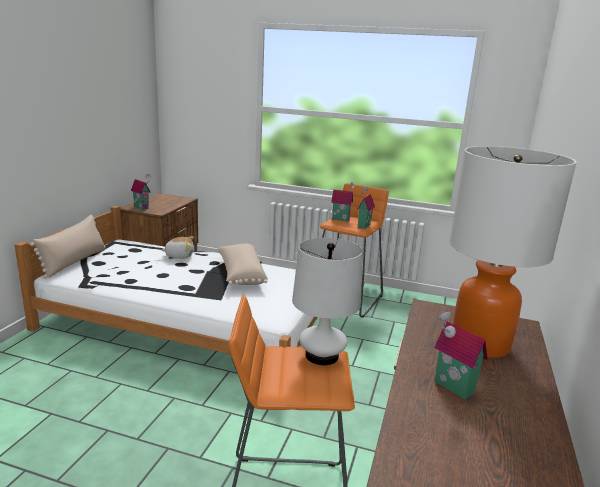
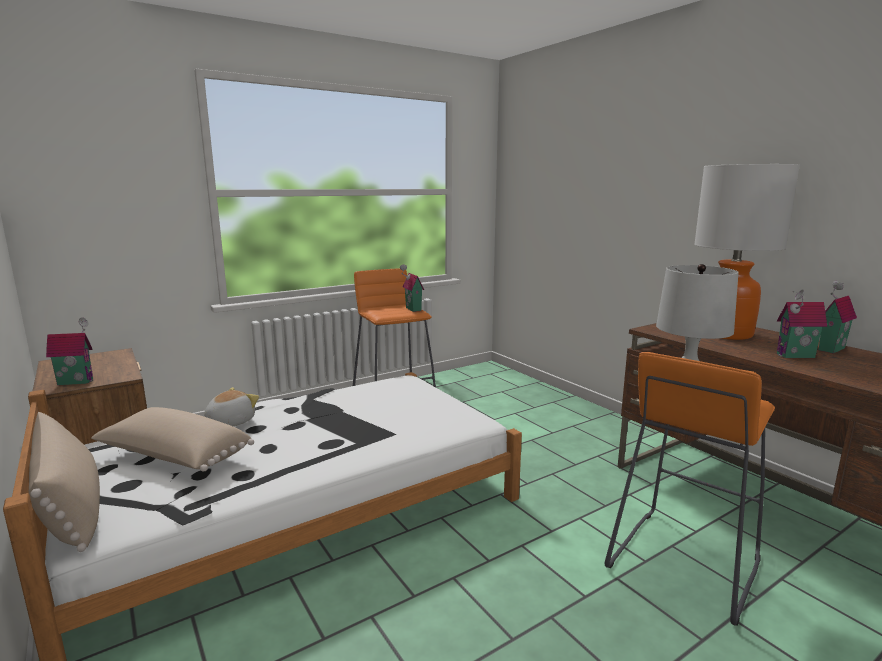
camera: 50 degrees left, 5 degrees down
beige pillow [217,244,268,285] -> beige pillow moved to [91,407,254,472]
toy house [331,182,355,222] -> toy house moved to [819,281,857,353]

